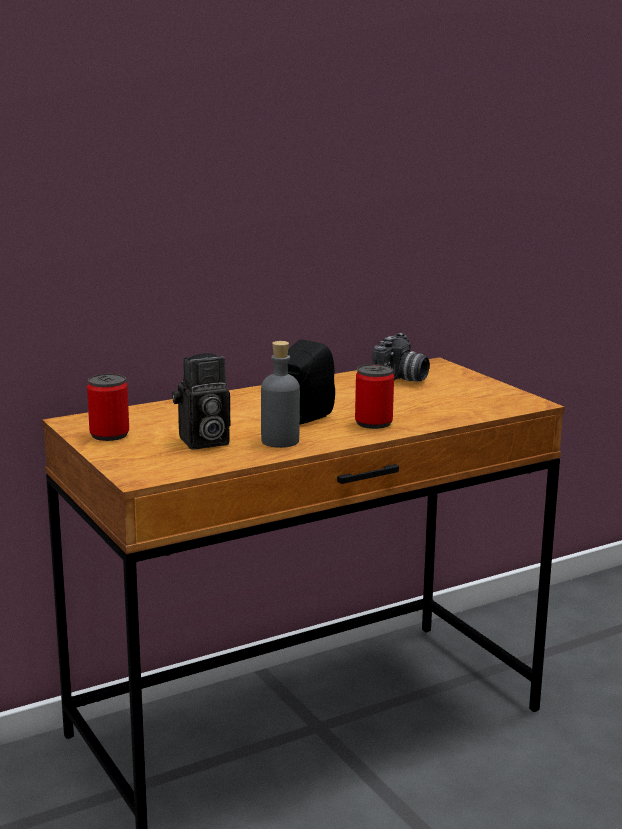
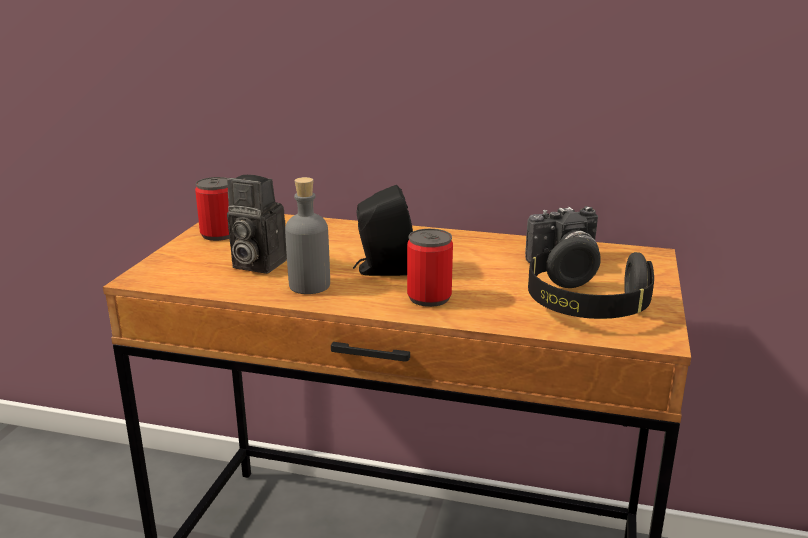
camera: 45 degrees right, 5 degrees up
none -> black headphones [528,237,654,319]

